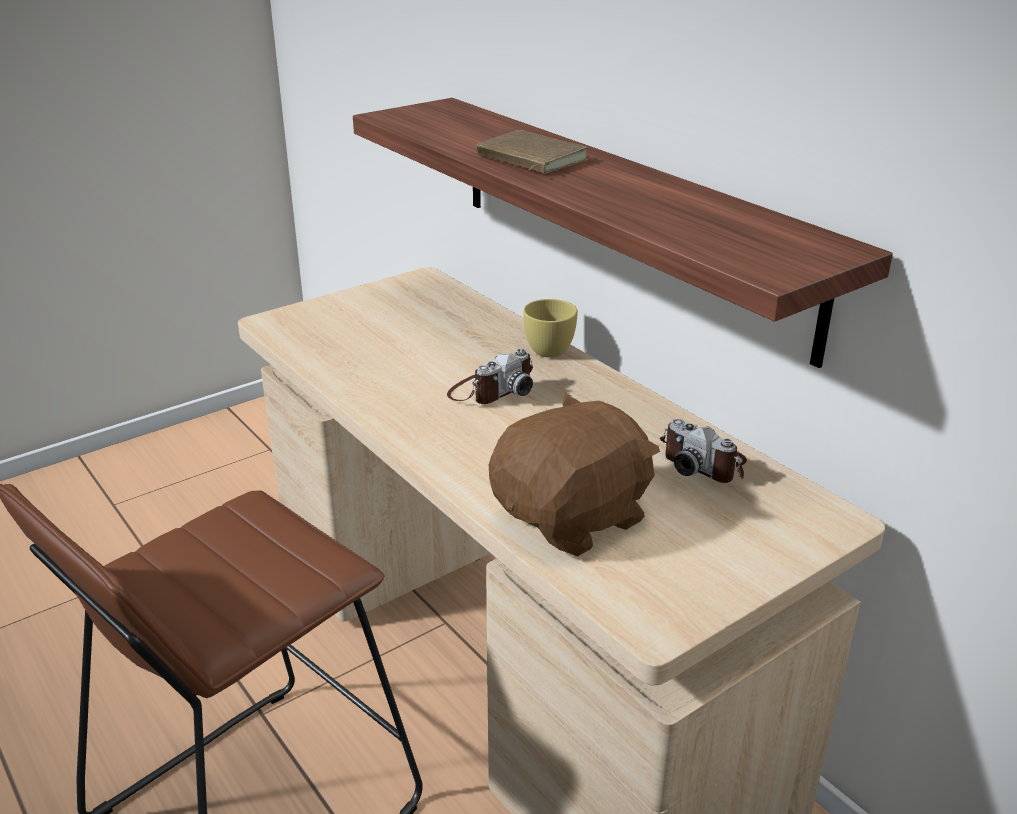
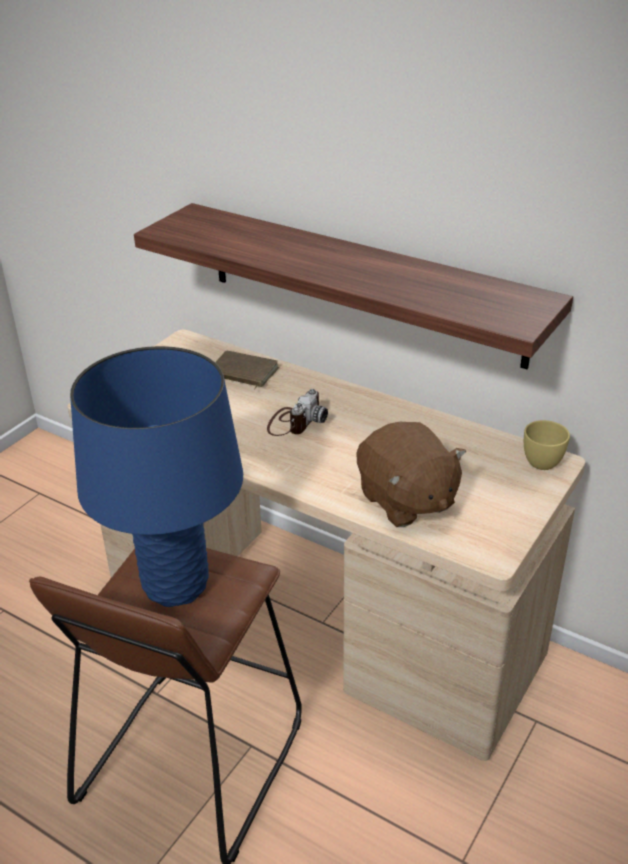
camera: 20 degrees left, 5 degrees up
brown book [476,130,588,174] -> brown book moved to [215,351,279,390]
brown plush toy [489,392,660,557] -> brown plush toy turned 120 degrees clockwise [357,422,466,527]
yellow cup [523,299,578,358] -> yellow cup moved to [524,420,570,470]
camera [660,419,747,483] -> none
none -> blue table lamp [70,346,243,607]

